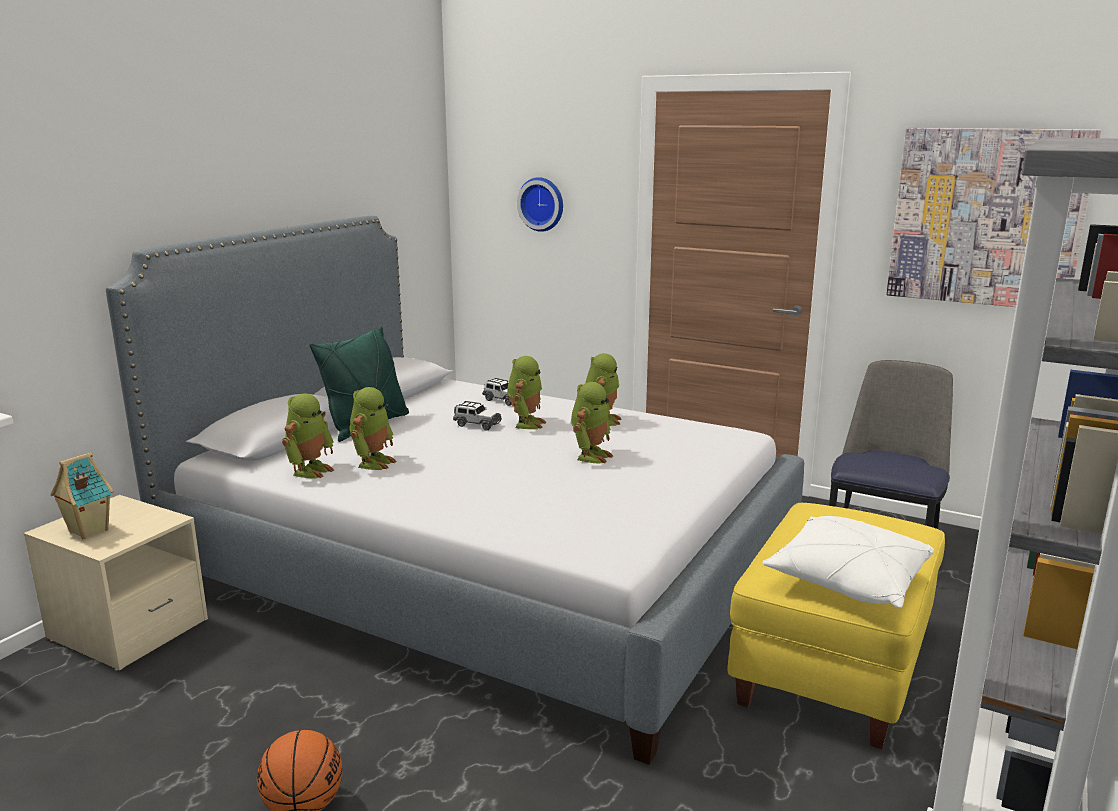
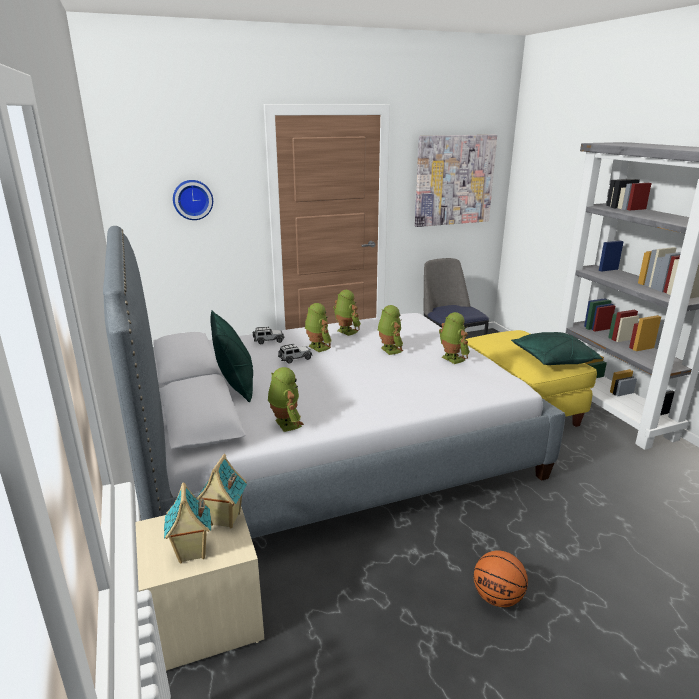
camera: 50 degrees left, 5 degrees up
toy robot [350,387,397,470] -> toy robot moved to [439,312,470,364]
white pillow [763,516,934,609] -> green pillow [511,332,602,365]
none -> toy house [197,454,247,529]

